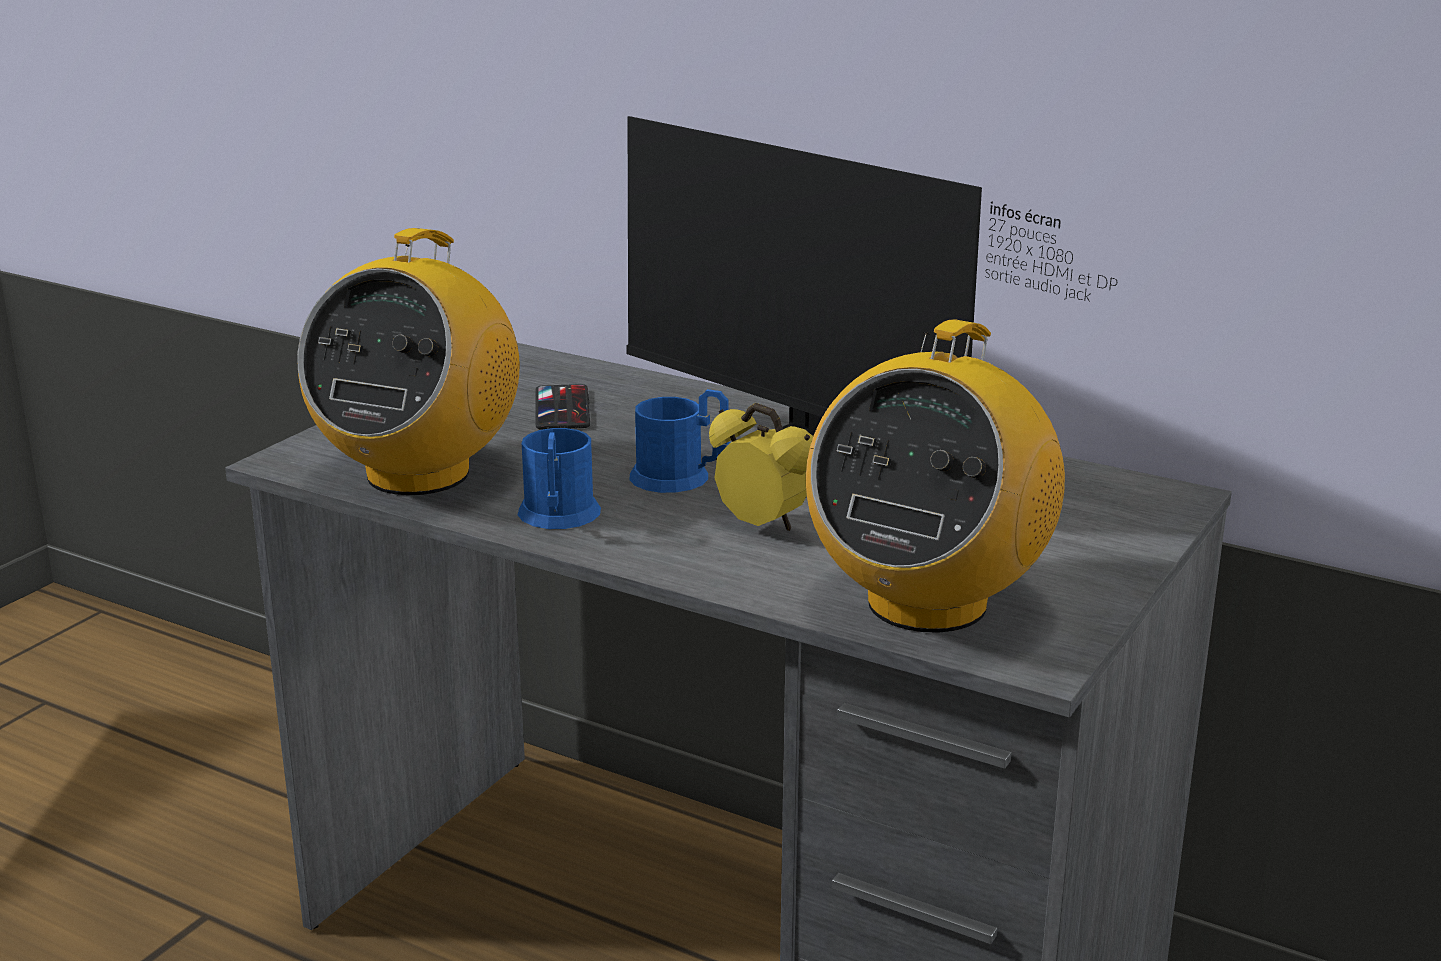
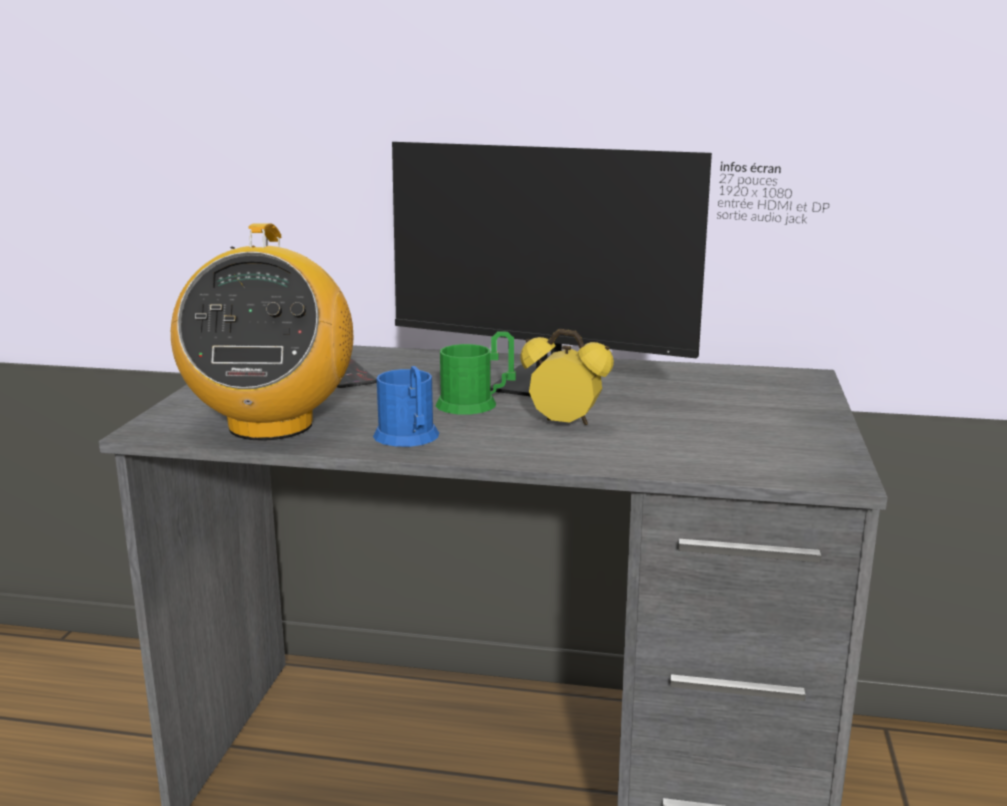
camera: 20 degrees left, 5 degrees down
blue mug [629,389,731,493] -> green mug [436,332,516,415]
radio [806,319,1065,633] -> none

